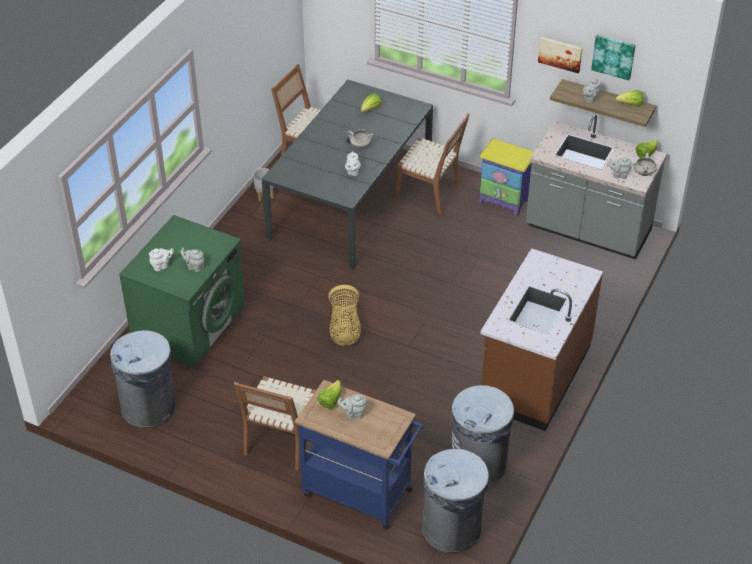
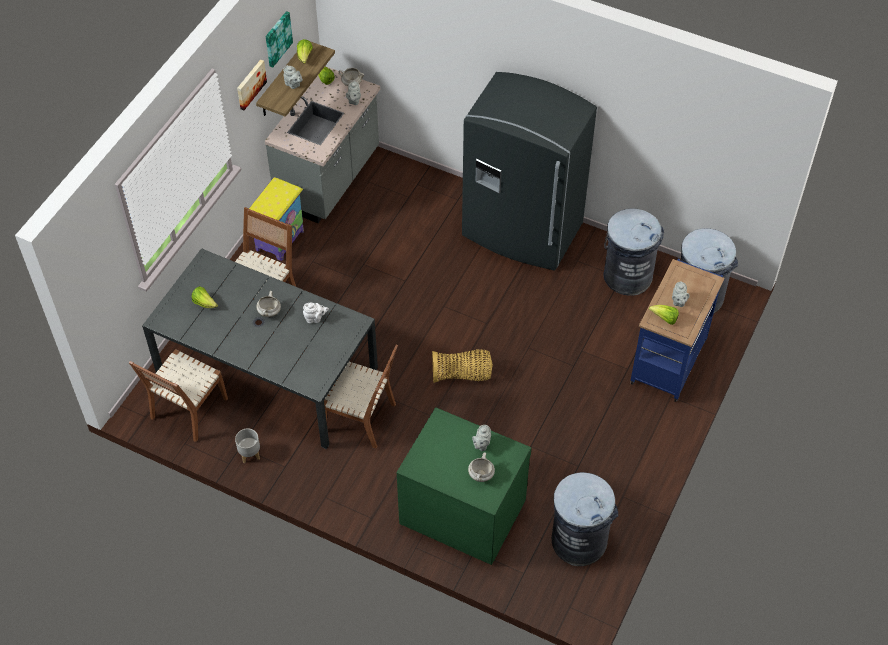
camera: 90 degrees left, 10 degrees up
white teapot [149,248,174,271] -> white cooking pot [468,452,495,482]
chair [234,376,316,470] -> chair moved to [324,344,398,448]
brown counter [480,248,603,431] -> grey fridge [462,72,597,271]

